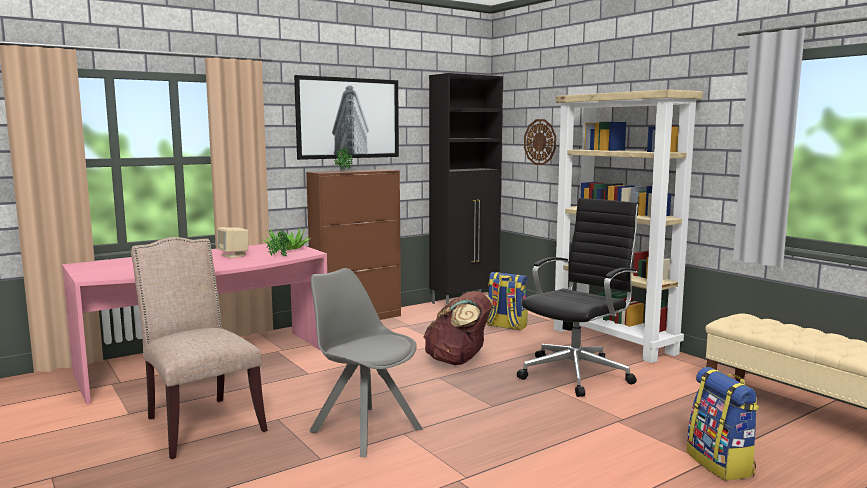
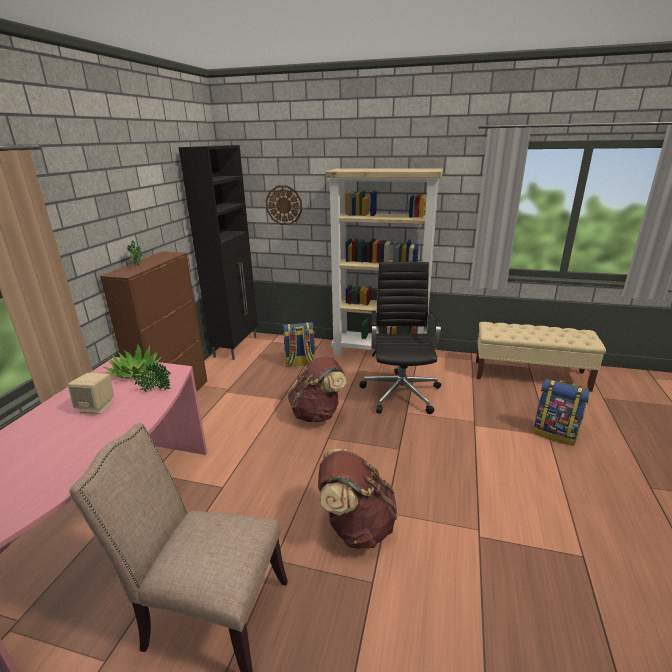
camera: 40 degrees left, 15 degrees up
picture [294,75,399,160] -> none
grey chair [310,268,423,457] -> brown backpack [318,449,398,549]

